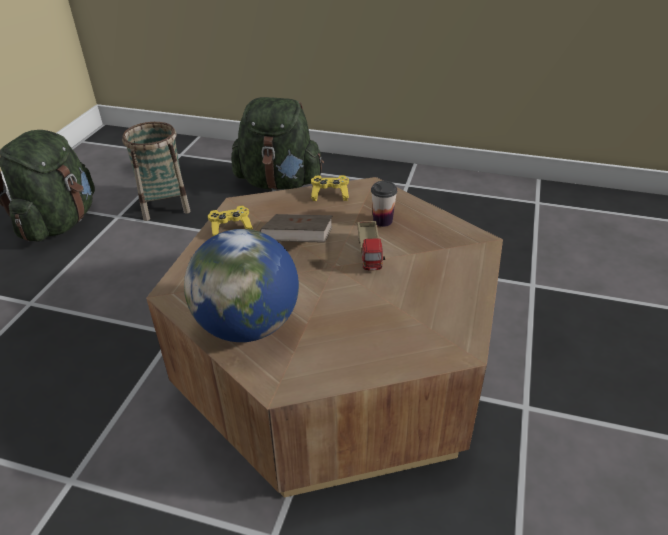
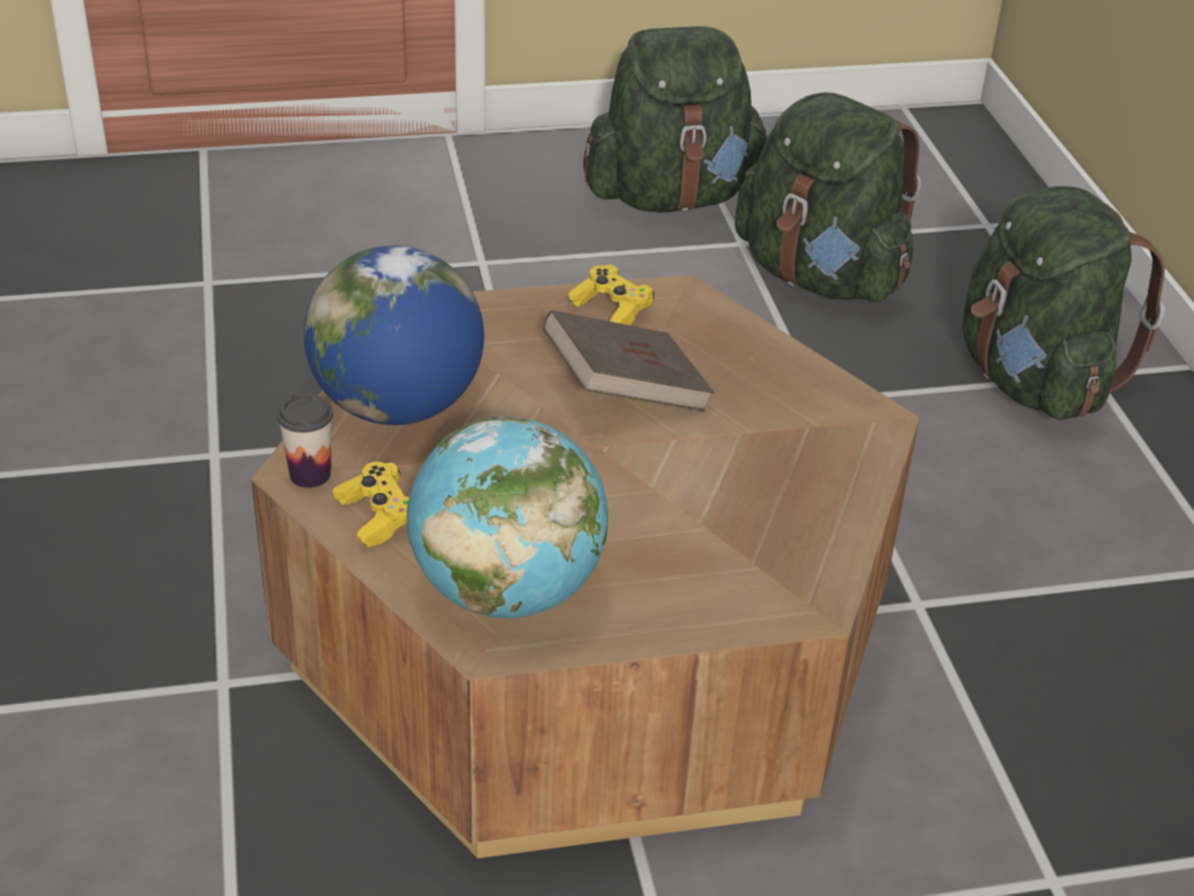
camera: 60 degrees right, 0 degrees up
basket [122,122,190,221] -> green backpack [735,92,921,302]
yellow game controller [311,175,349,201] -> yellow game controller moved to [333,462,410,547]
toy truck [358,221,385,270] -> none
cup [371,181,397,227] -> cup moved to [277,393,333,488]
none -> globe [407,416,608,618]

